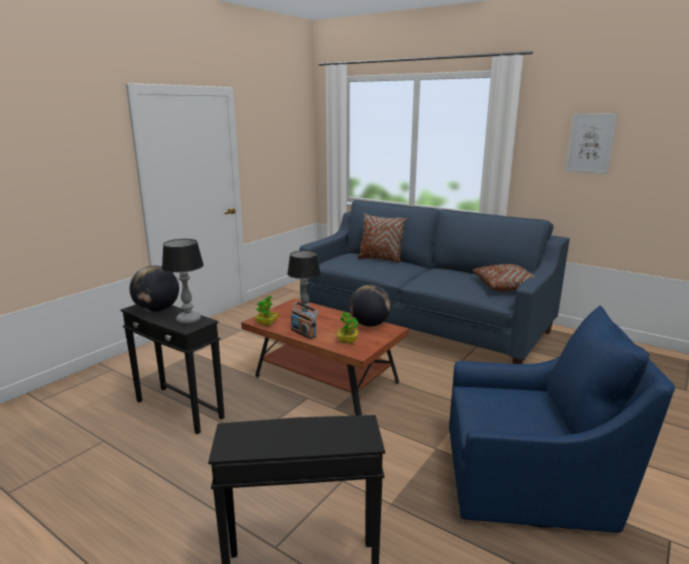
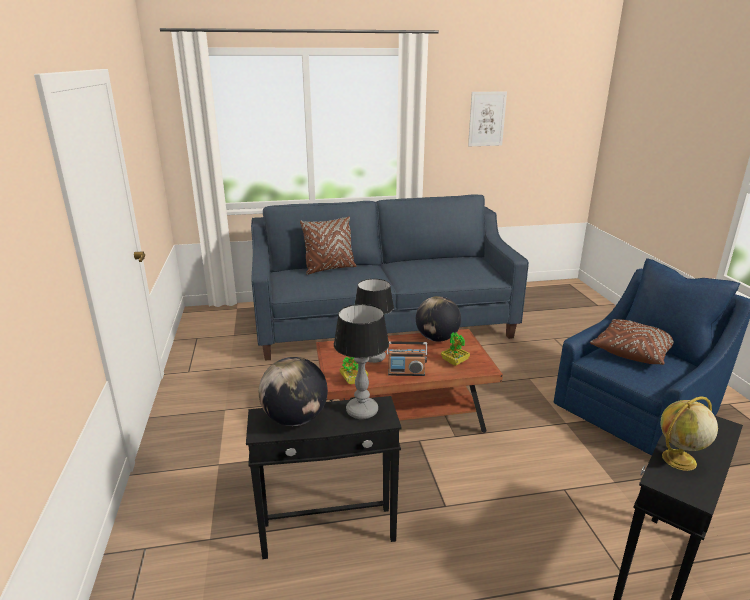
camera: 45 degrees left, 5 degrees up
brown pillow [472,264,546,291] -> brown pillow moved to [590,319,674,365]
none -> globe [661,396,718,471]

